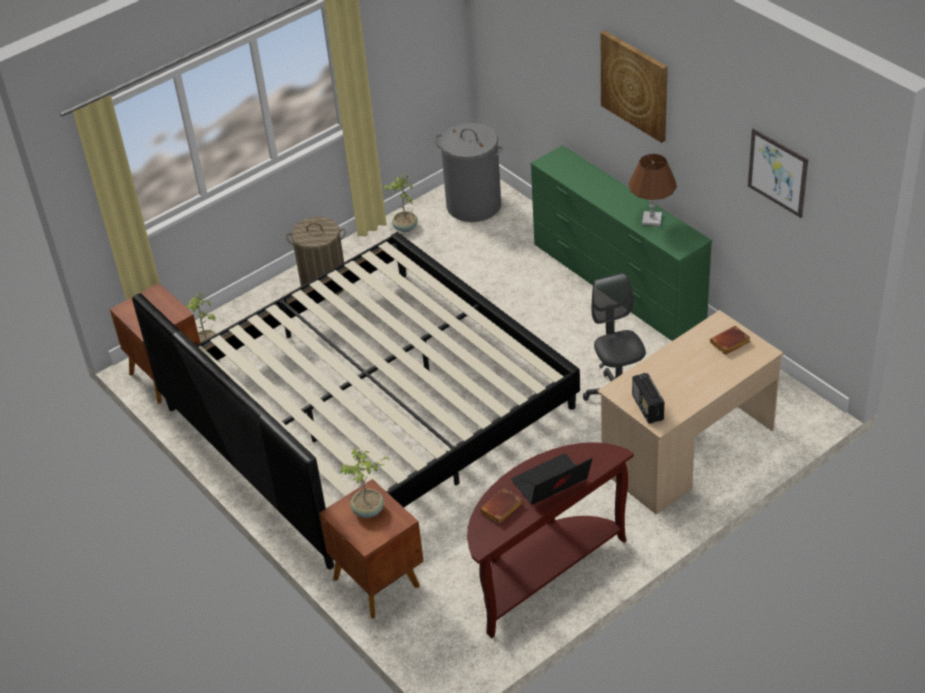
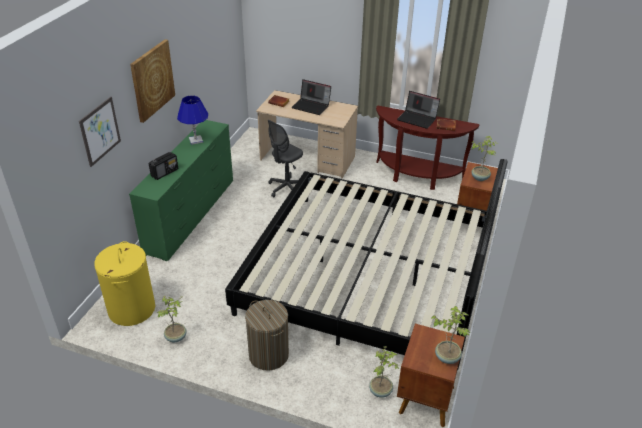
camera: 125 degrees left, 5 degrees down
grey laundry basket [435,123,503,222] -> yellow laundry basket [94,241,155,326]
brown table lamp [629,154,677,226] -> blue table lamp [177,96,208,145]
radio [632,373,664,424] -> radio moved to [149,152,178,180]
picture [748,128,808,218] -> picture moved to [79,97,121,167]
none -> laptop [291,79,331,115]
none -> potted plant [431,306,470,364]

